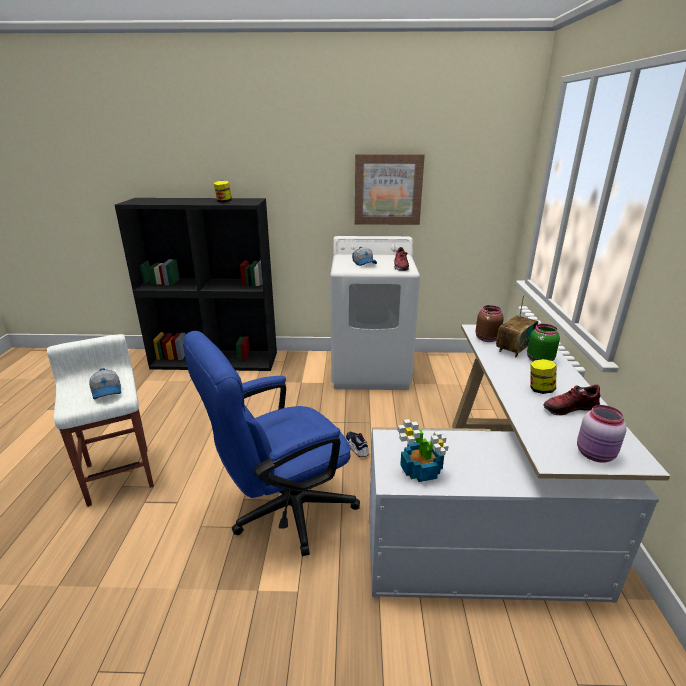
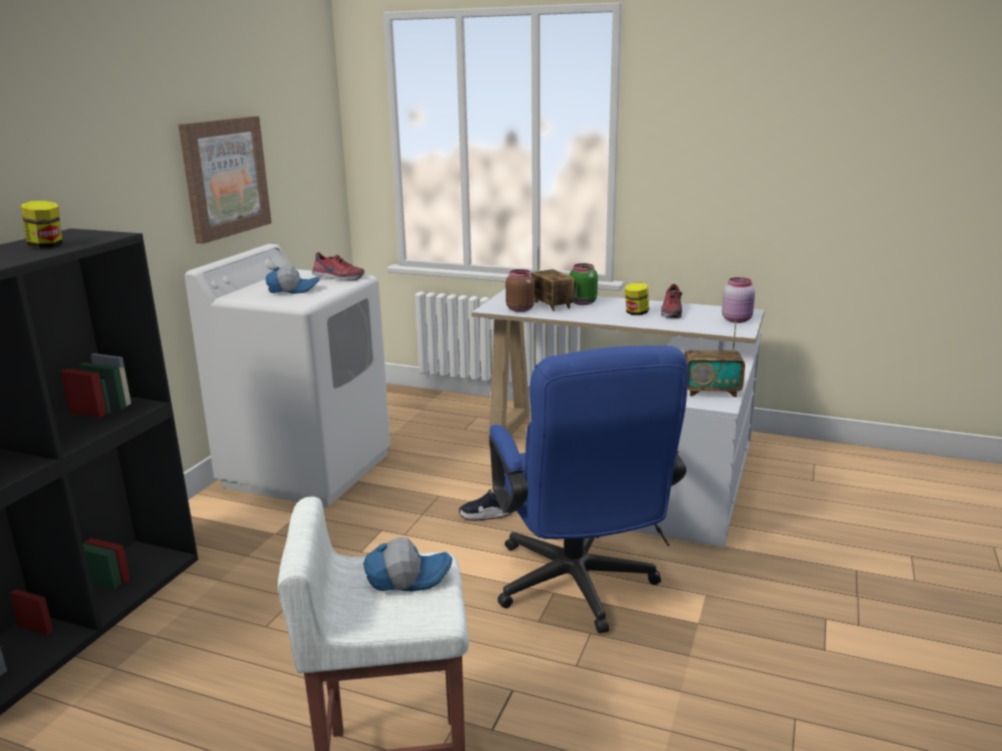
camera: 70 degrees left, 5 degrees down
potted plant [398,419,448,482] -> radio [684,321,745,397]

